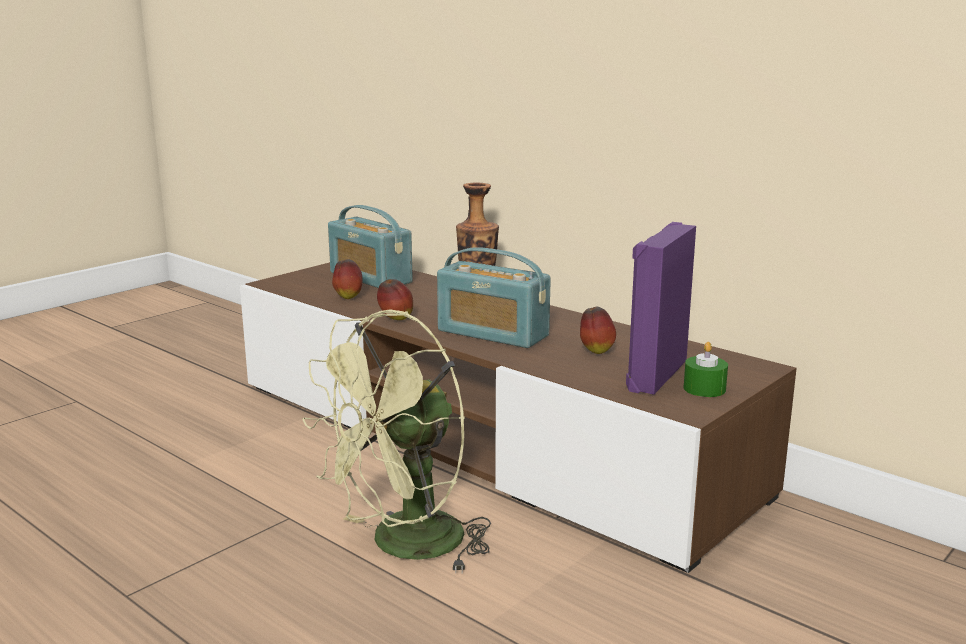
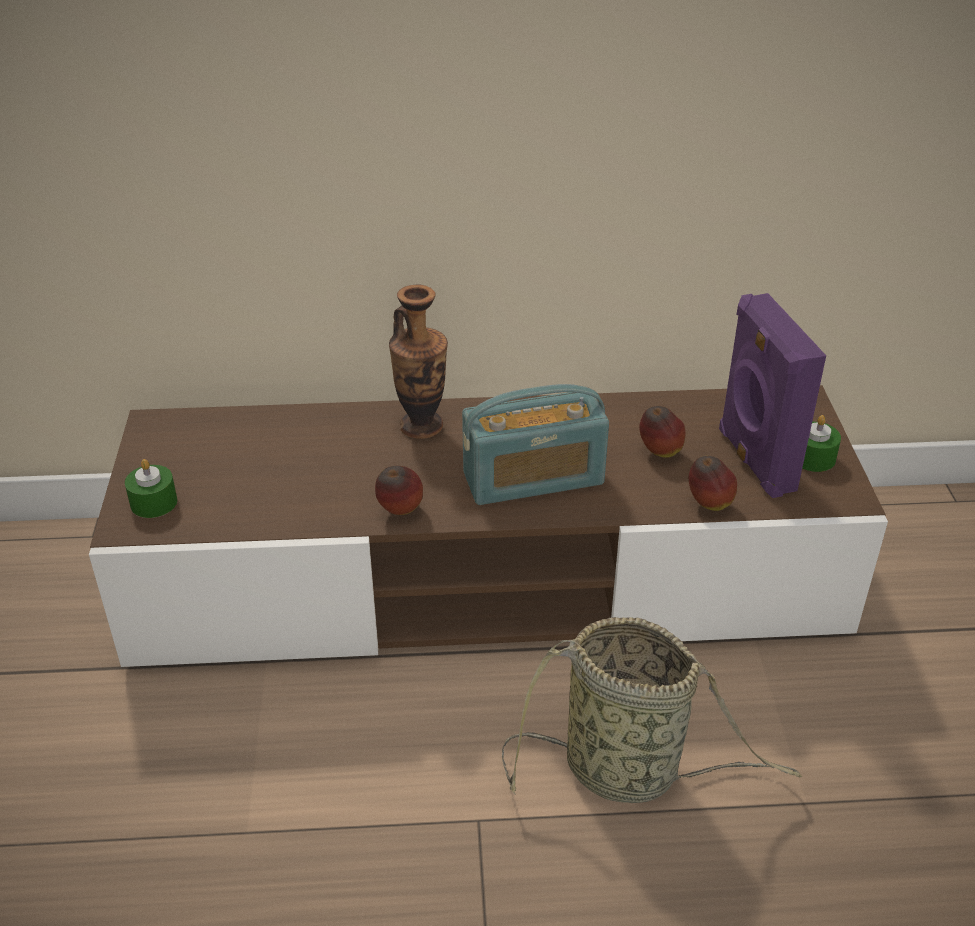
camera: 45 degrees left, 20 degrees up
green fan [302,309,491,573] -> basket [502,617,802,803]
radio [328,205,413,288] -> none
apple [332,259,362,299] -> apple moved to [689,456,737,511]
none -> green candle [125,459,177,518]

